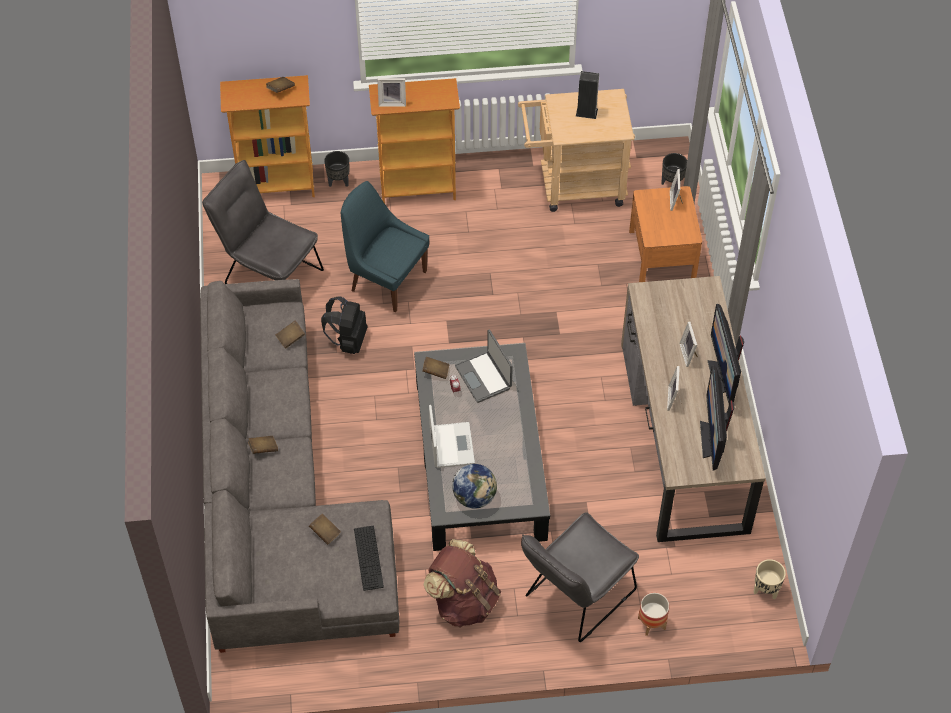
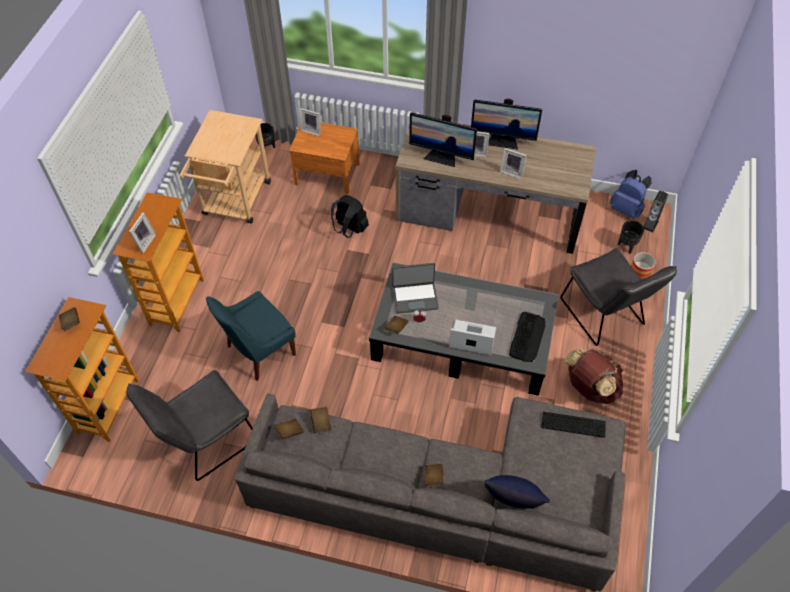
camera: 70 degrees left, 0 degrees up
brown book [309,514,341,545] -> brown book moved to [274,419,304,440]
black backpack [321,297,367,354] -> black backpack moved to [331,195,369,238]
black planter [324,151,349,187] -> black planter moved to [618,220,644,254]
globe [452,464,497,509] -> keyboard [509,312,545,362]
speaker [576,71,599,119] -> speaker moved to [643,191,668,232]
monitor [700,365,734,470] -> monitor moved to [409,112,477,167]
beige planter [754,559,786,600] -> blue backpack [610,170,651,219]
none -> blue pillow [485,475,550,509]

